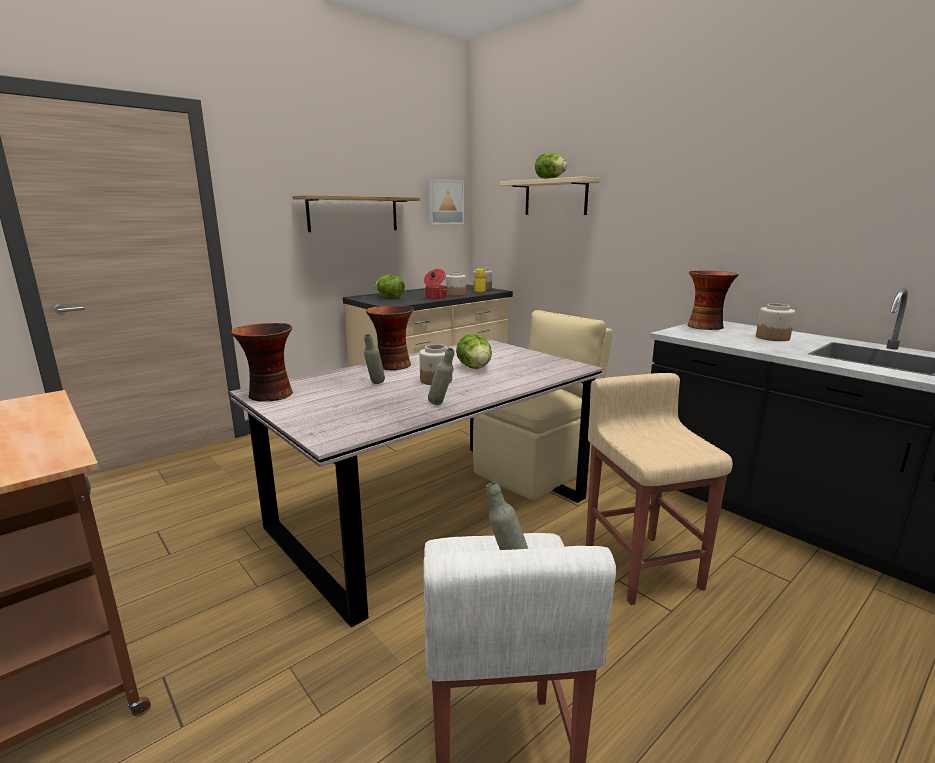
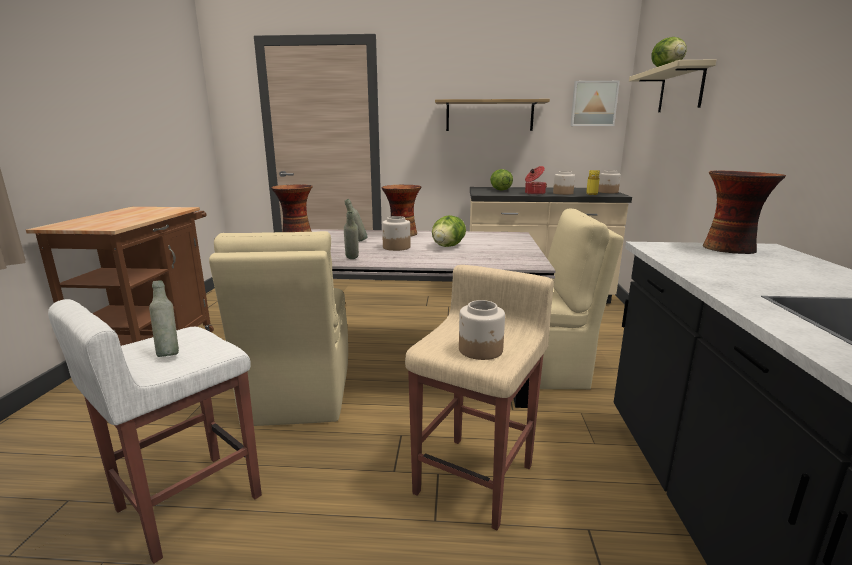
camera: 45 degrees right, 0 degrees up
jar [756,303,795,341] -> jar moved to [459,300,505,360]
none -> beige chair [209,231,348,426]

